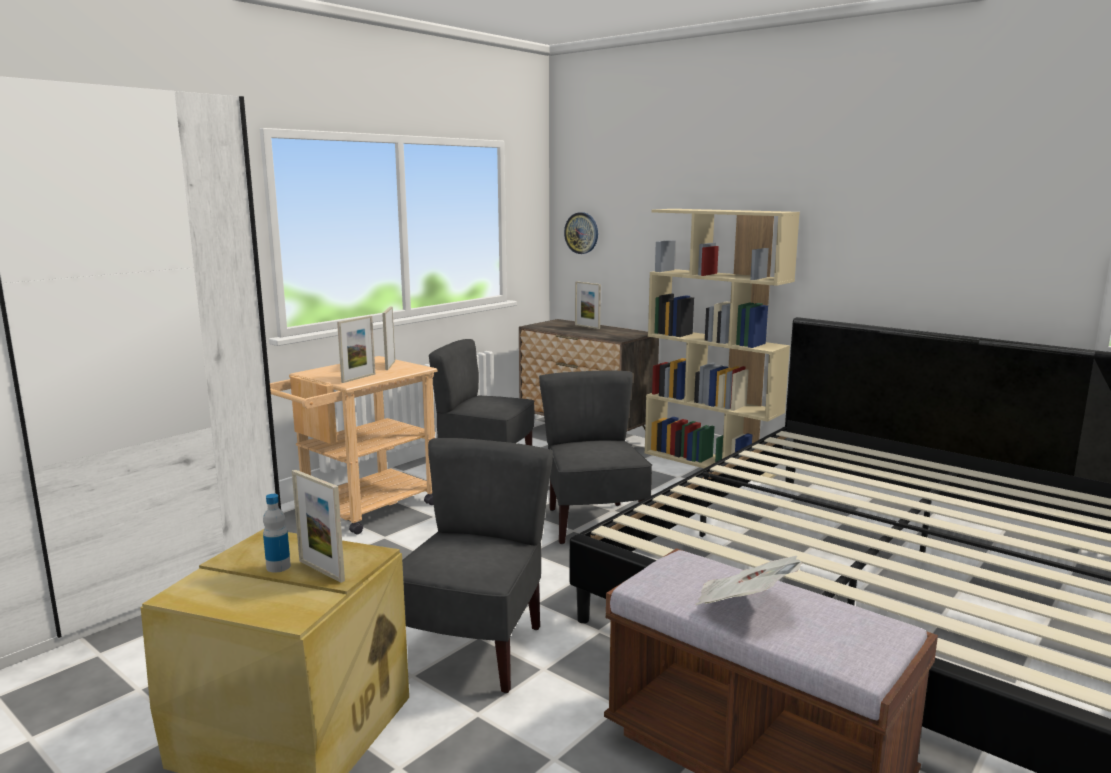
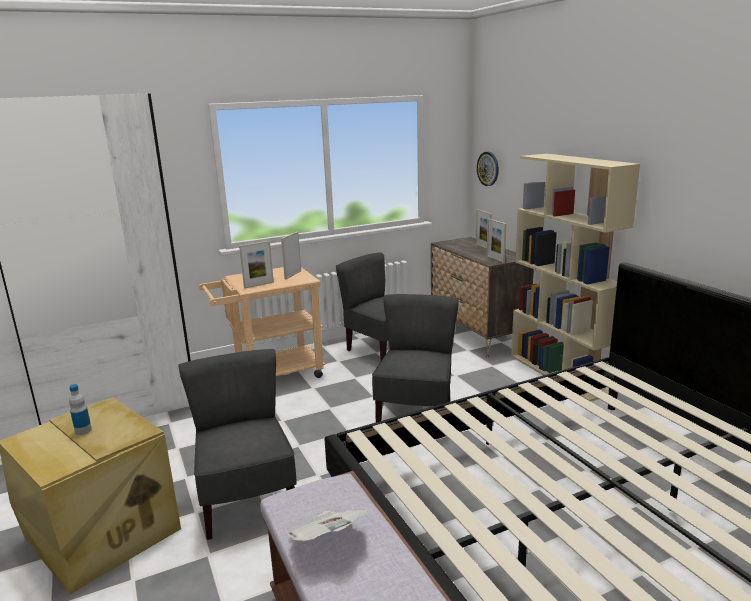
camera: 25 degrees right, 5 degrees up
picture frame [292,470,345,583] -> picture frame moved to [487,219,507,263]
grey chair [402,438,553,693] -> grey chair turned 60 degrees counterclockwise [178,349,297,540]

